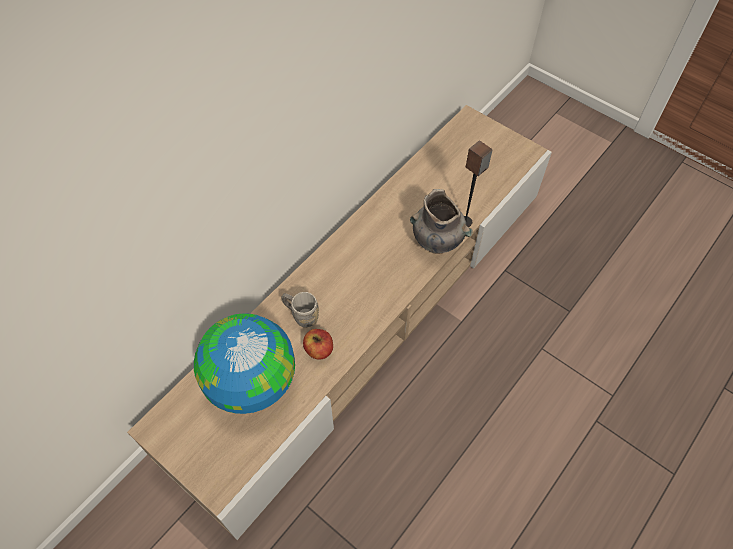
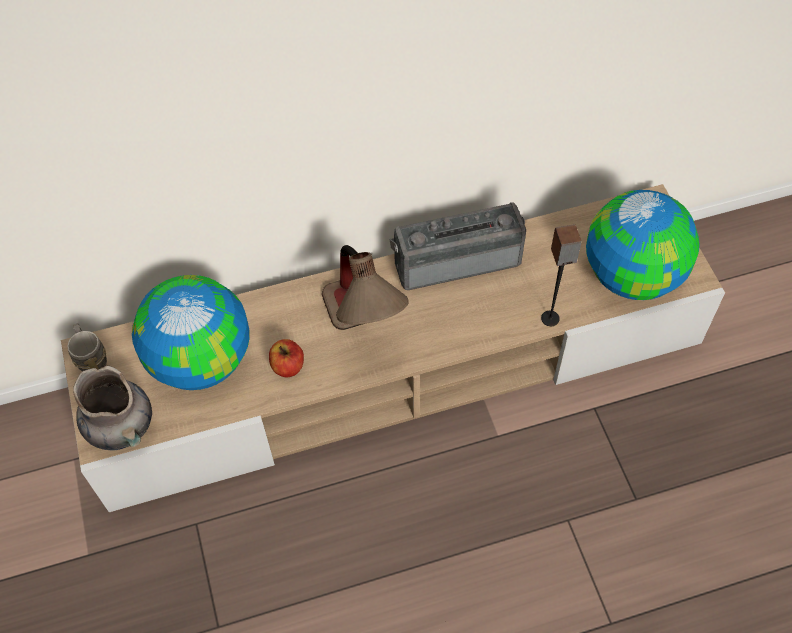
camera: 35 degrees right, 0 degrees up
grey mug [281,292,319,327] -> grey mug moved to [67,323,107,372]
grey vase [410,189,473,254] -> grey vase moved to [73,366,152,450]
none -> table lamp [322,245,409,330]
none -> radio [389,202,526,290]
none -> globe [586,190,700,300]

